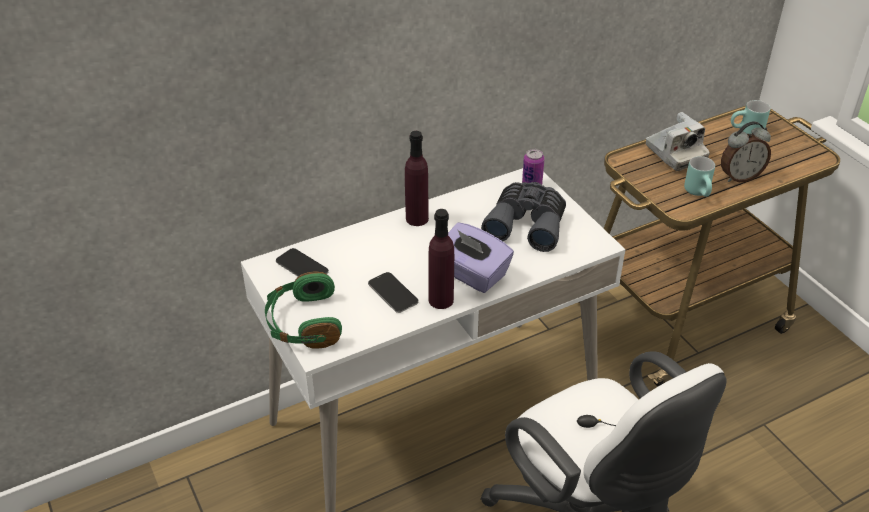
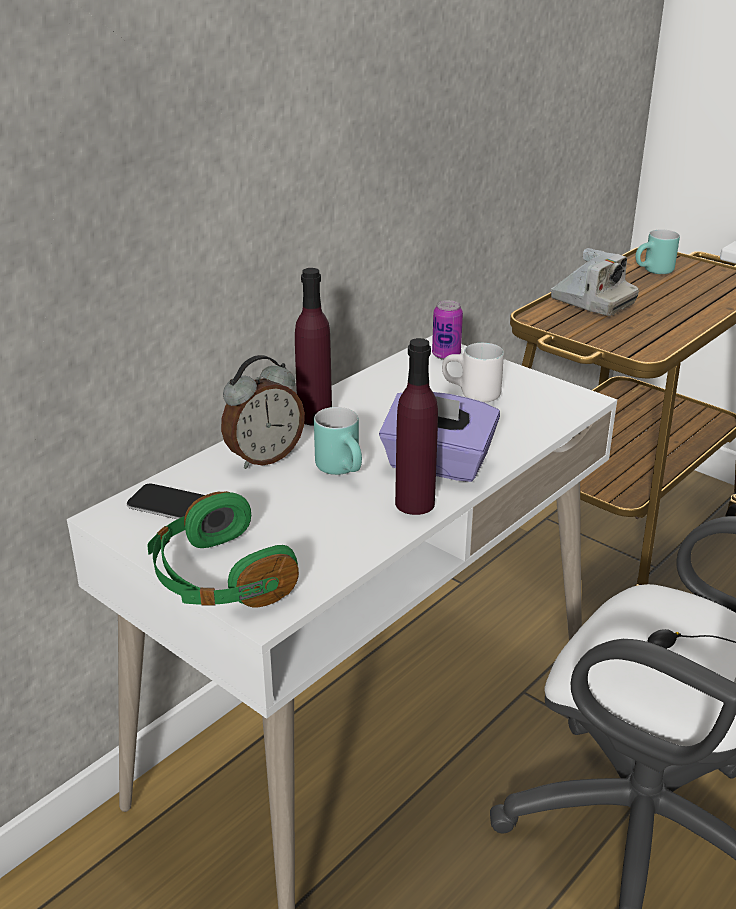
camera: 20 degrees left, 10 degrees down
phone [368,272,419,313] -> none
grey binoculars [481,182,566,252] -> white mug [442,343,504,402]
turquoise mug [684,156,715,197] -> turquoise mug moved to [314,407,362,475]
alarm clock [721,122,771,182] -> alarm clock moved to [221,355,305,469]

